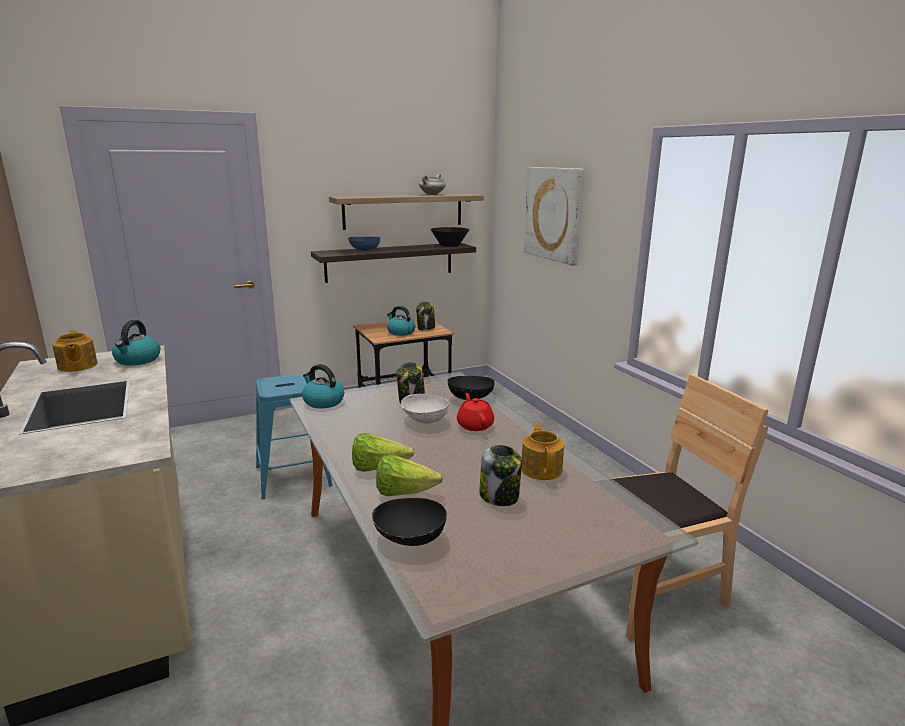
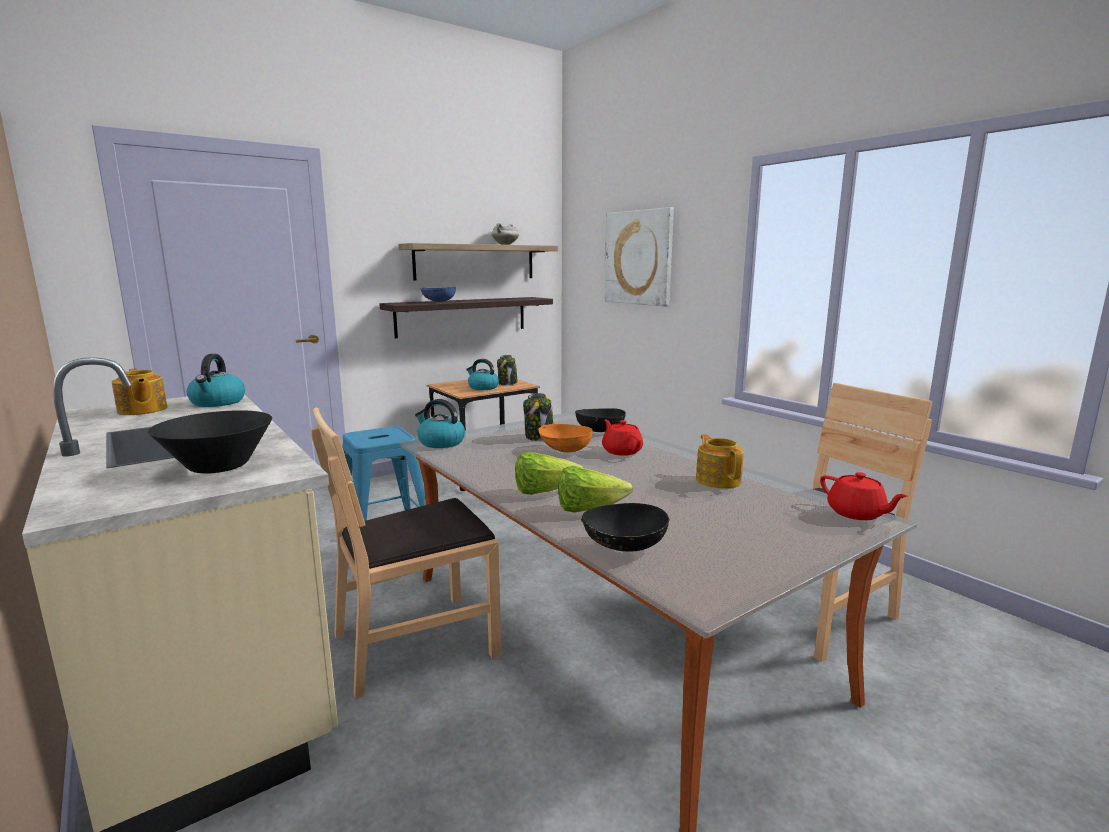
camera: 10 degrees left, 5 degrees down
white bowl [401,393,449,424] -> orange bowl [538,424,592,453]
black bowl [431,227,469,247] -> black bowl moved to [148,410,272,474]
jar [479,445,522,506] -> none
none -> brown chair [311,407,501,699]
none -> red teapot [820,472,908,520]

